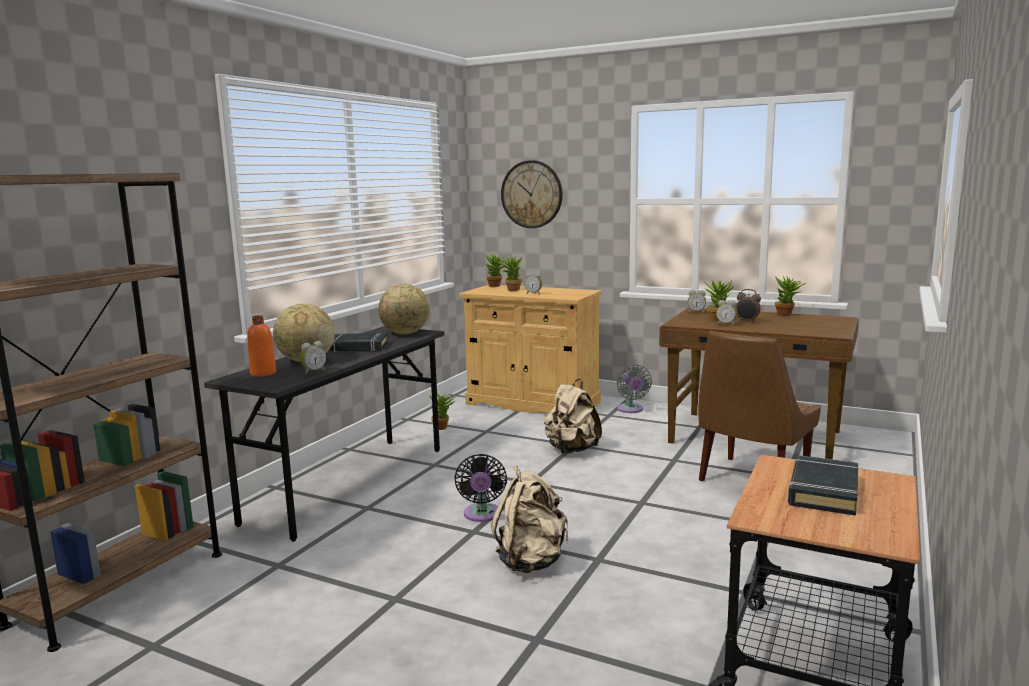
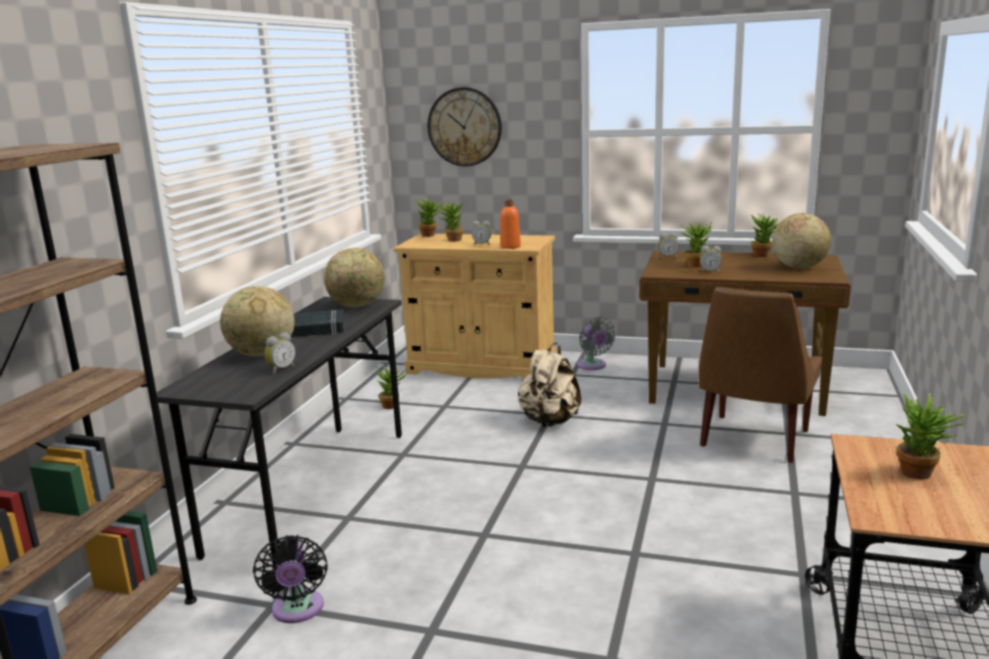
camera: 10 degrees left, 5 degrees up
orange bottle [247,315,276,376] -> orange bottle moved to [500,199,521,249]
black fan [454,454,507,522] -> black fan moved to [253,535,328,623]
beige backpack [491,465,569,573] -> none
alarm clock [736,289,761,323] -> none
black book [788,455,858,516] -> potted plant [896,393,966,480]
none -> globe [772,213,831,269]

